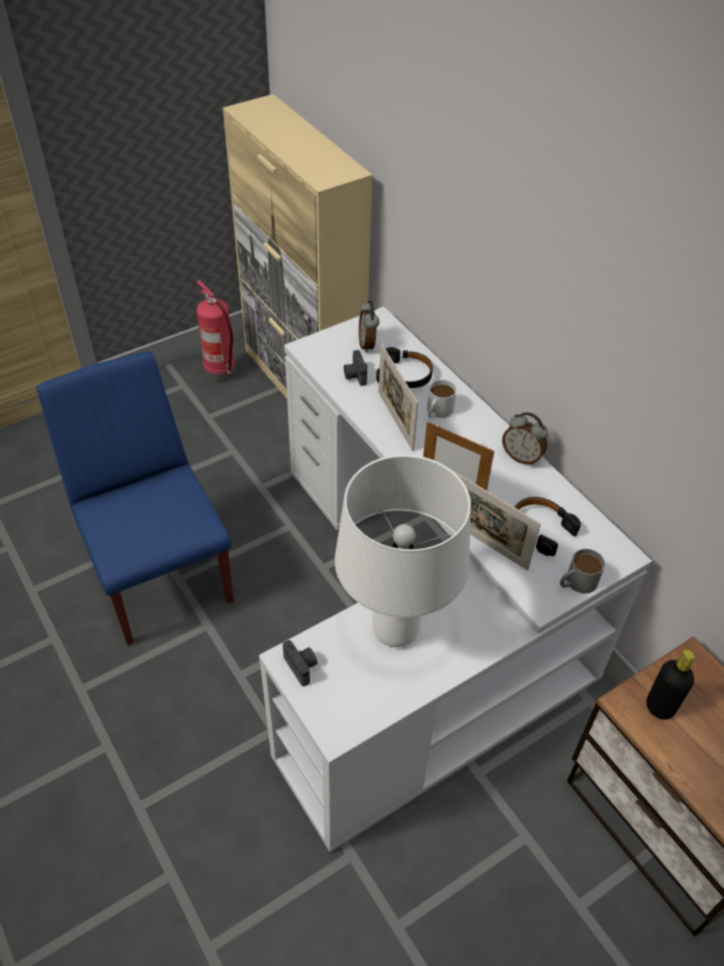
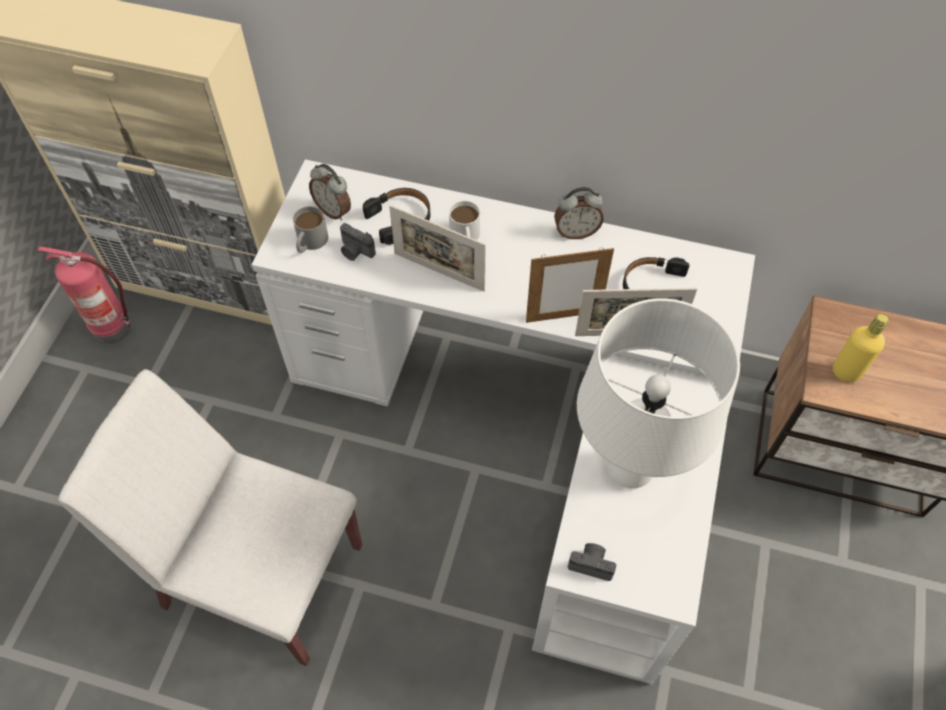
camera: 40 degrees left, 10 degrees up
blue chair [36,352,234,645] -> white chair [58,369,362,666]
grey mug [560,549,605,594] -> grey mug moved to [293,206,328,253]
black bottle [646,649,695,720] -> yellow bottle [833,314,888,382]

